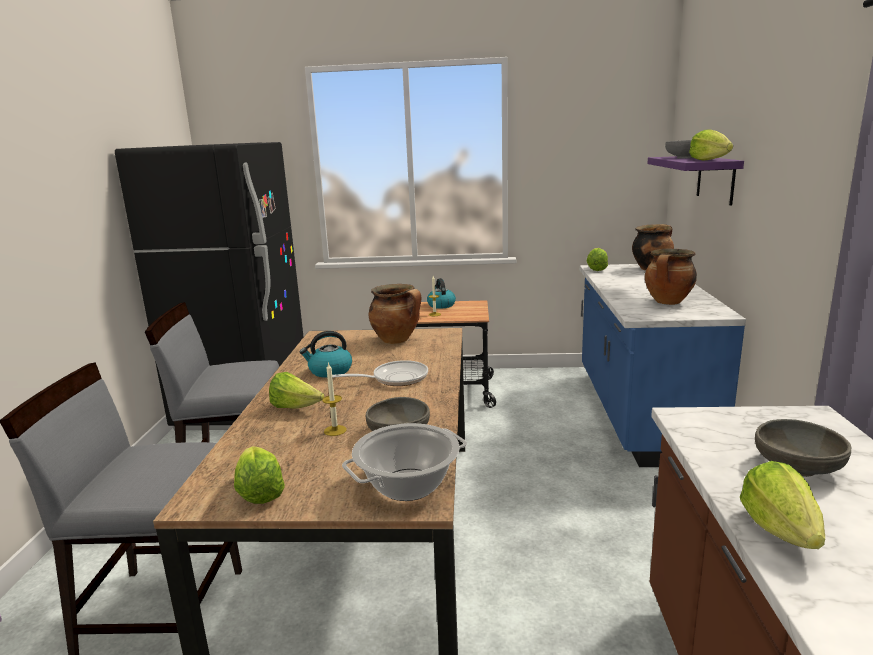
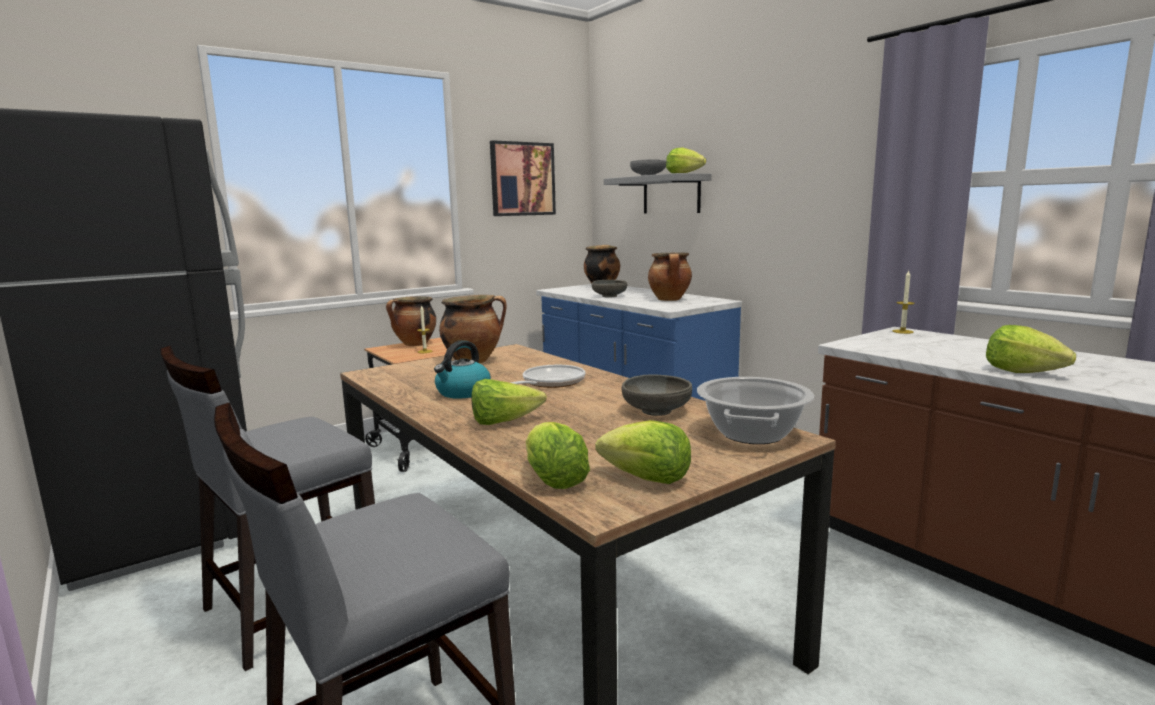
camera: 40 degrees left, 5 degrees down
candle [322,362,347,436] -> candle moved to [892,270,915,334]
kettle [427,278,456,309] -> cooking pot [386,296,436,346]
lettuce [587,248,608,271] -> lettuce moved to [526,422,590,489]
purple shelf [647,156,744,206] -> grey shelf [604,173,712,213]
grey bowl [755,419,851,477] -> grey bowl moved to [592,280,627,298]
none -> picture [490,140,556,216]

